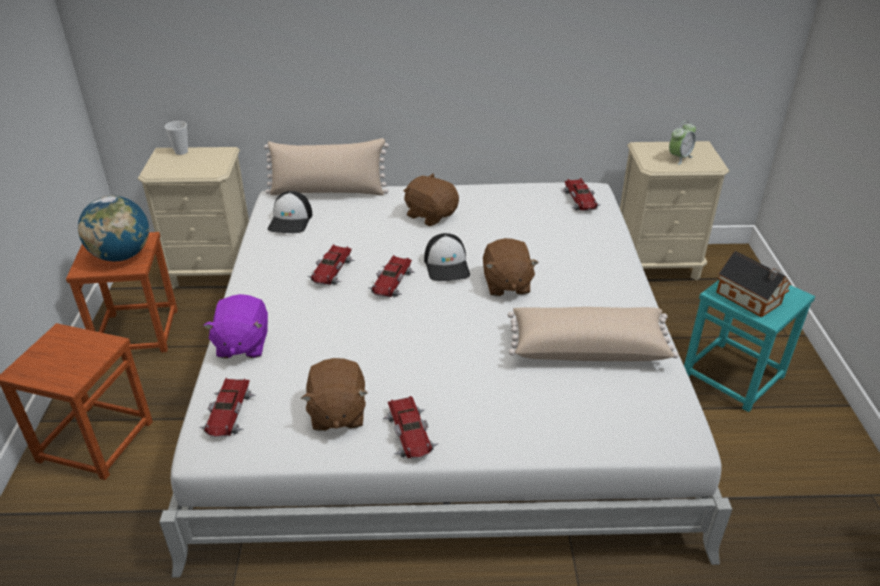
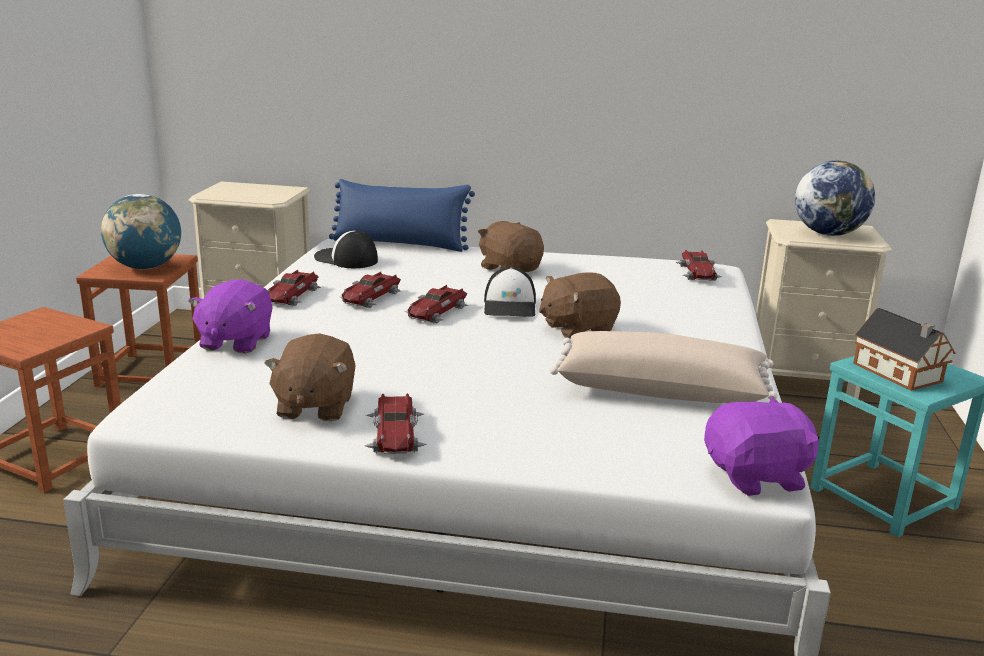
camera: 10 degrees right, 15 degrees down
cup [165,121,188,155] -> none
toy car [199,377,256,437] -> toy car moved to [268,270,322,306]
beige pillow [264,138,389,195] -> blue pillow [329,179,475,252]
cap [268,191,313,233] -> cap turned 105 degrees clockwise [314,231,378,268]
brown plush toy [483,238,538,296] -> brown plush toy turned 60 degrees clockwise [539,272,621,339]
alarm clock [669,120,696,165] -> globe [795,161,875,236]
none -> purple plush toy [704,396,819,496]

